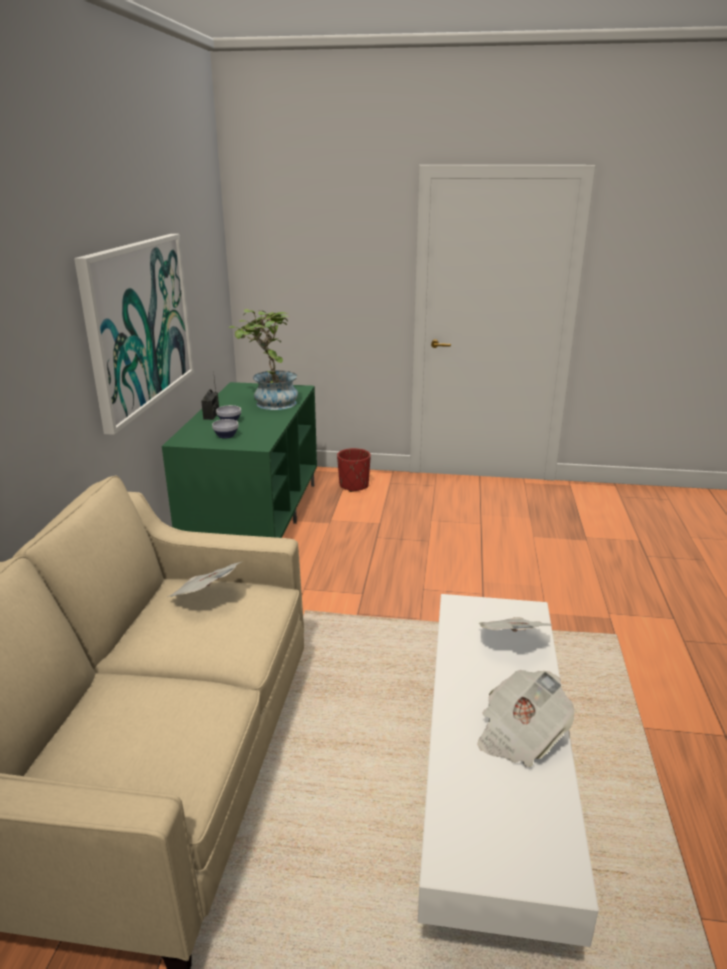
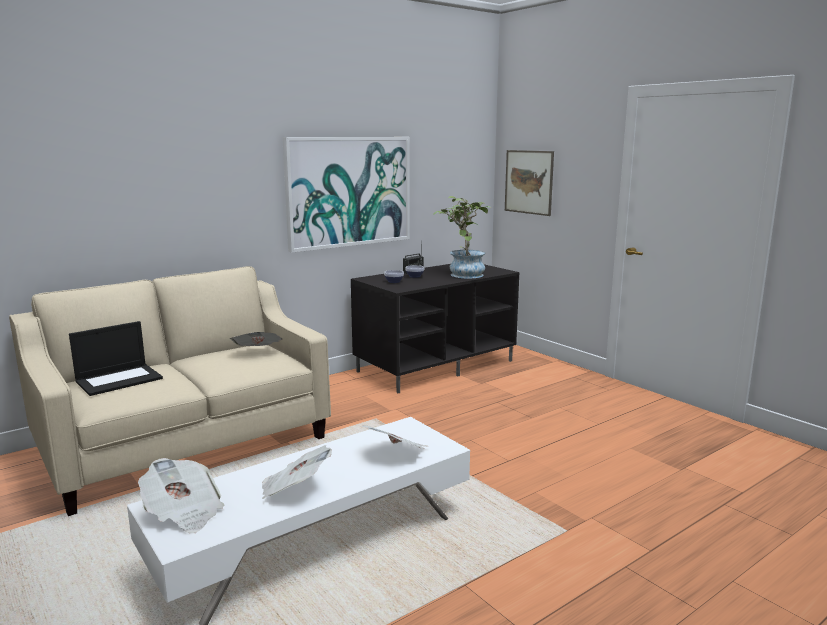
camera: 45 degrees right, 10 degrees down
green tv stand [162,382,317,538] -> black tv stand [351,264,519,393]
red planter [337,448,371,492] -> none
none -> laptop [69,321,163,396]
none -> newspaper [138,458,224,533]
none -> picture [505,150,554,216]

